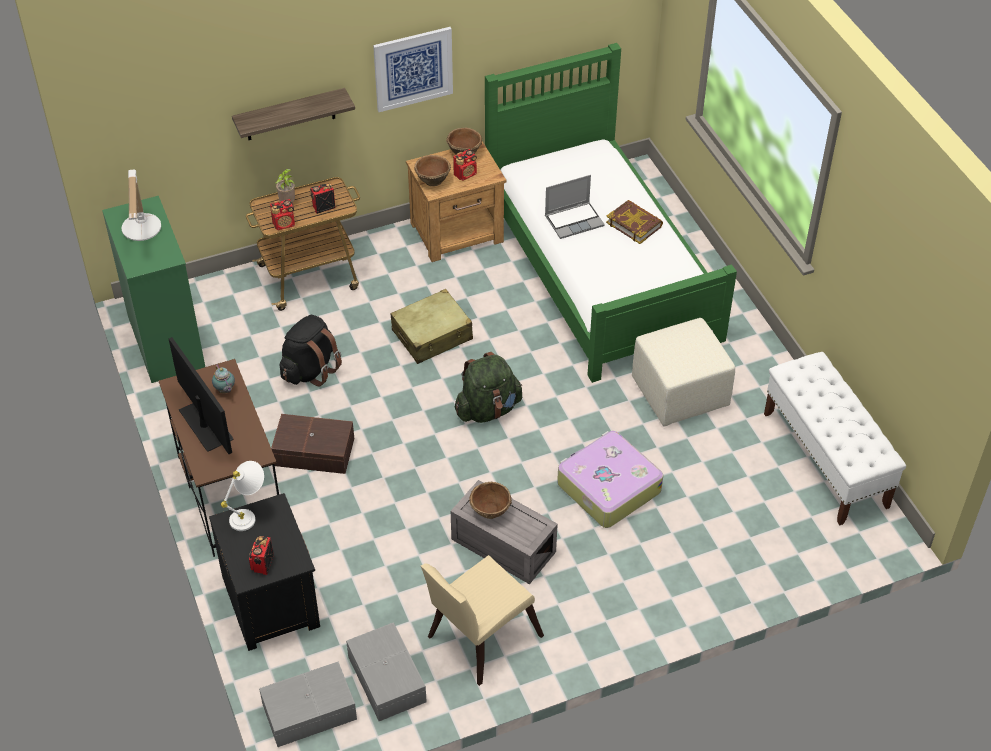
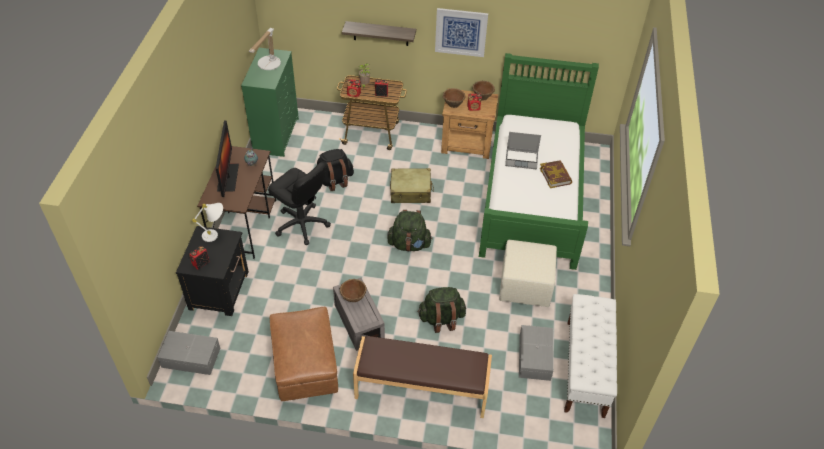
camera: 30 degrees right, 0 degrees up
brown storage box [271,414,354,474] -> black office chair [268,162,331,245]
grey storage box [346,622,427,721] -> grey storage box moved to [519,325,554,381]
beige chair [421,555,544,686] -> brown ottoman [270,307,338,401]
suitcase [557,431,663,528] -> green backpack [417,287,466,333]
none -> brown bench [353,336,492,418]

